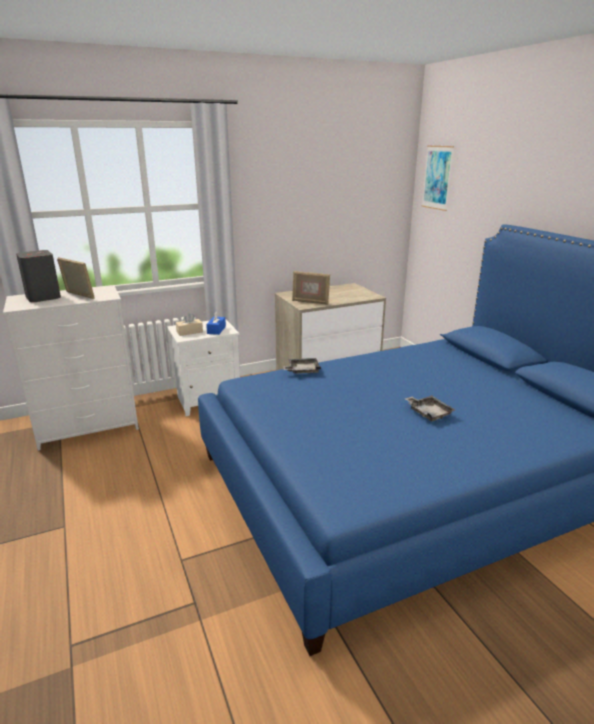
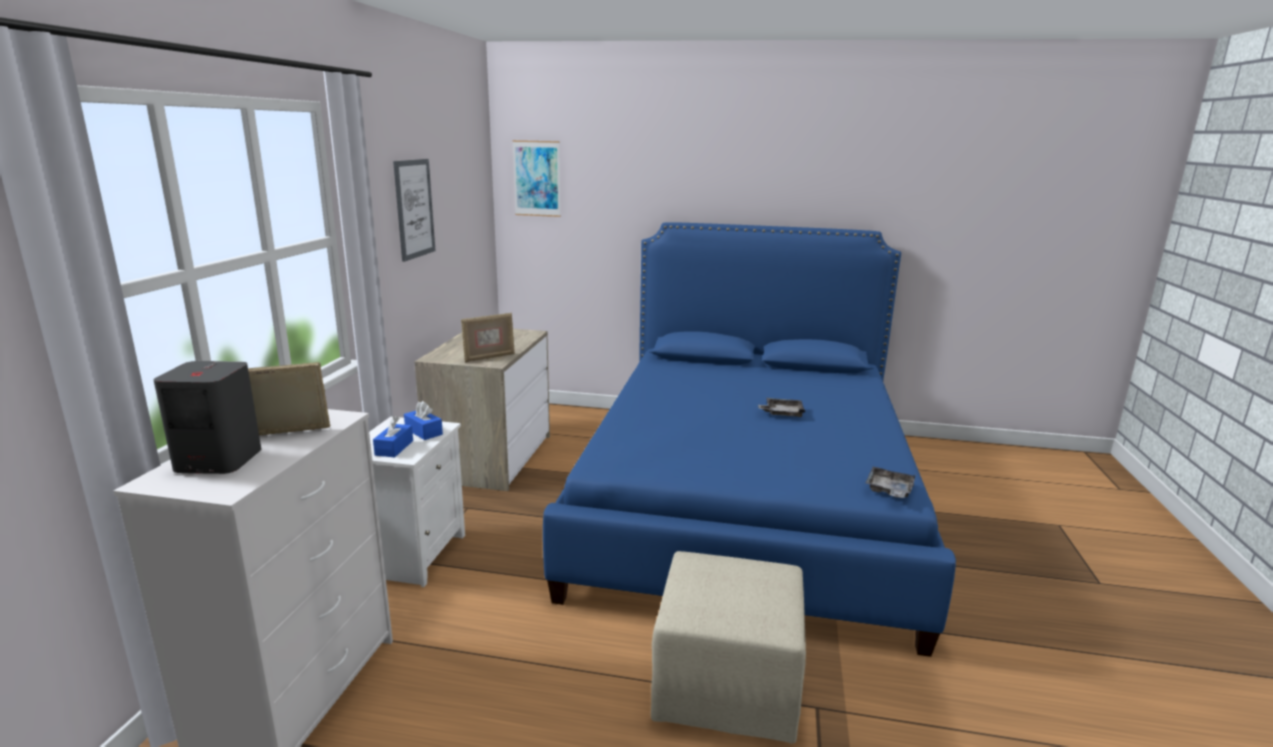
camera: 55 degrees left, 5 degrees down
beige tissue box [176,313,203,336] -> blue tissue box [373,416,413,457]
grey tray [283,358,321,374] -> grey tray moved to [866,467,916,498]
none -> picture [393,159,435,262]
none -> beige ottoman [651,551,806,744]

